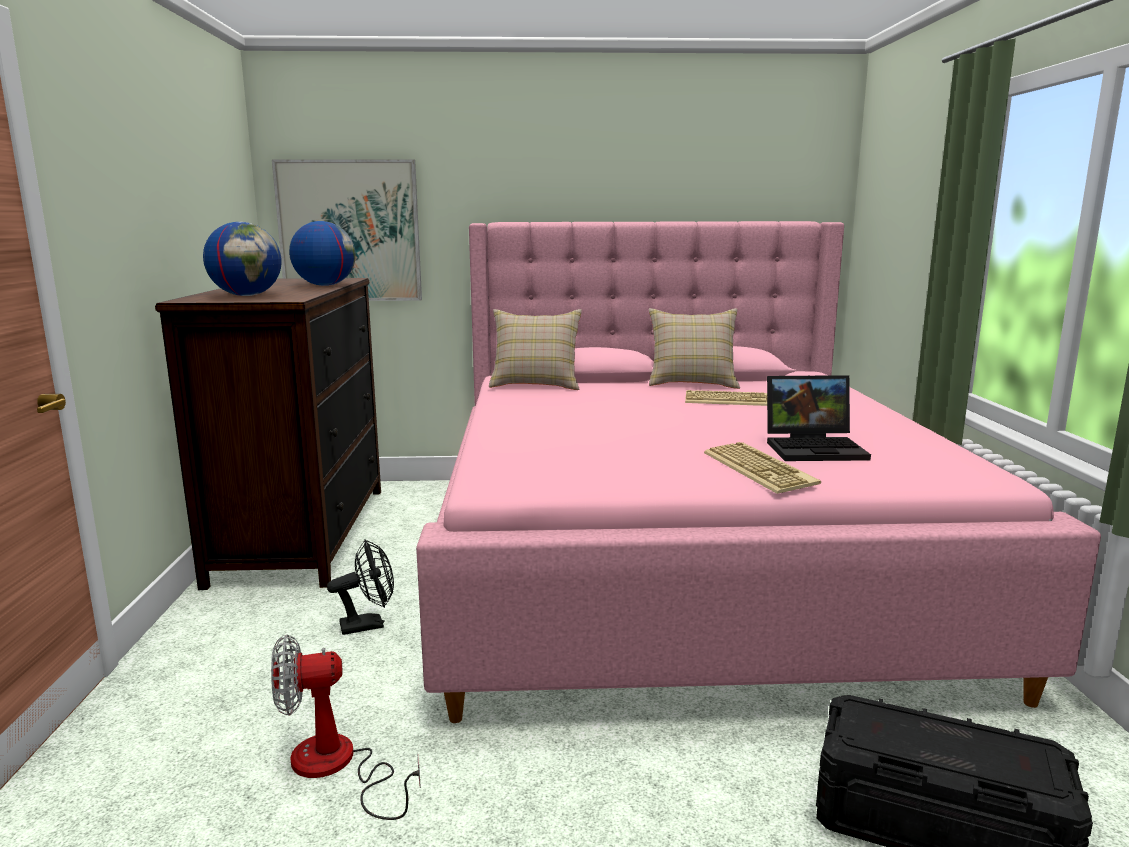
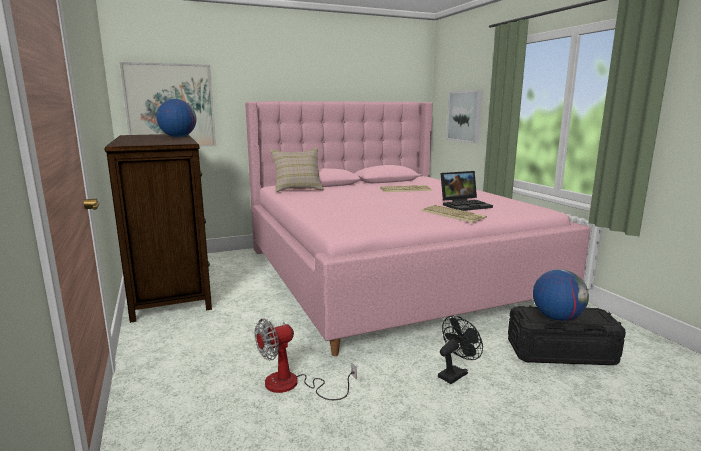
camera: 20 degrees left, 0 degrees up
globe [203,222,282,296] -> globe moved to [533,269,589,321]
black fan [327,540,394,635] -> black fan moved to [438,316,483,384]
beige pillow [649,308,740,389] -> none
none -> picture [446,90,482,143]

